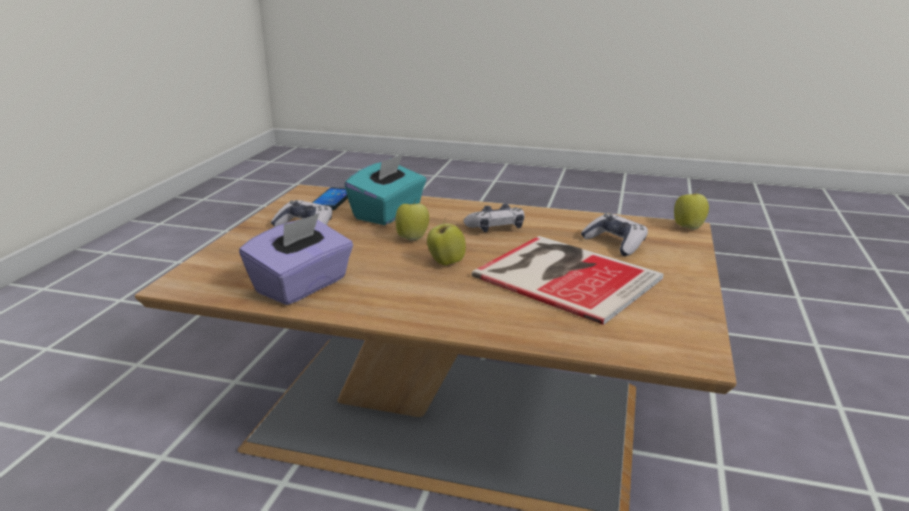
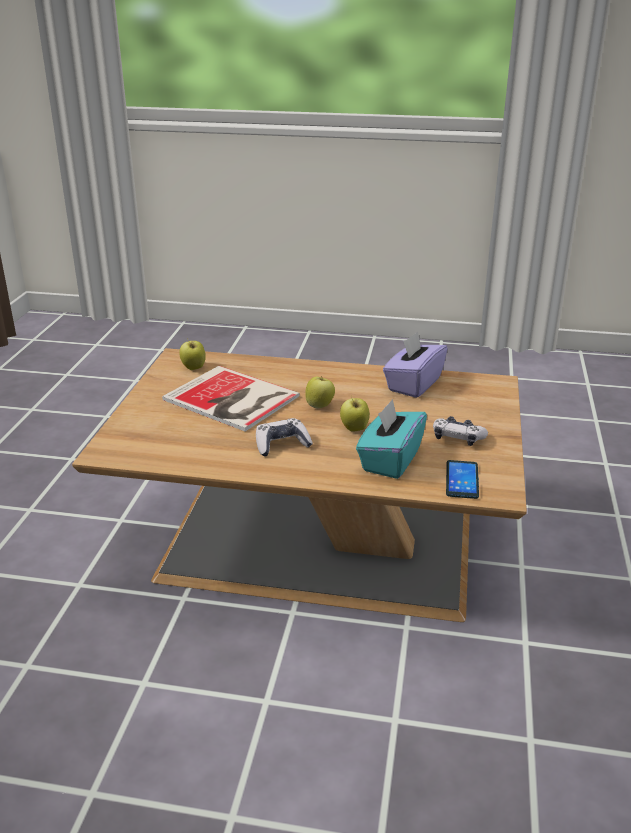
camera: 175 degrees right, 5 degrees up
game controller [580,213,648,256] -> none
apple [674,189,709,230] -> apple moved to [179,338,206,370]

